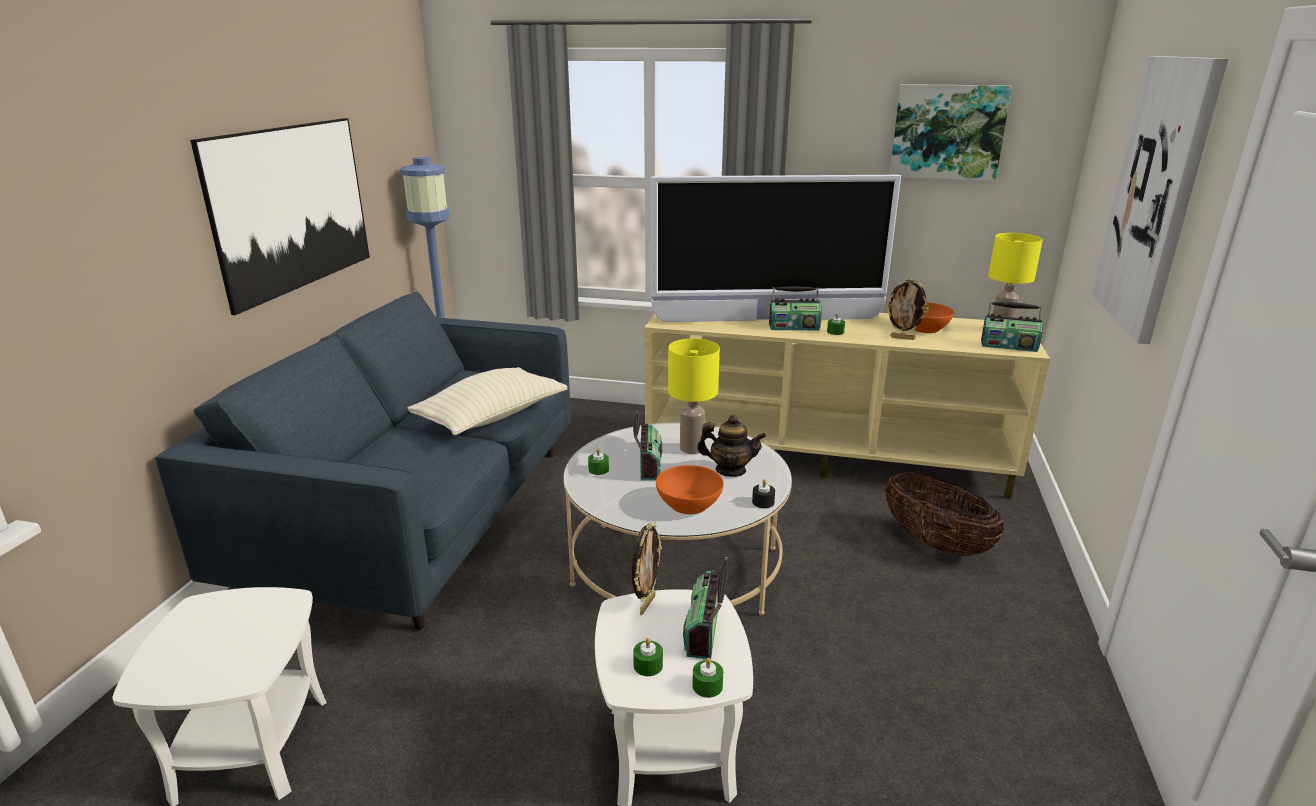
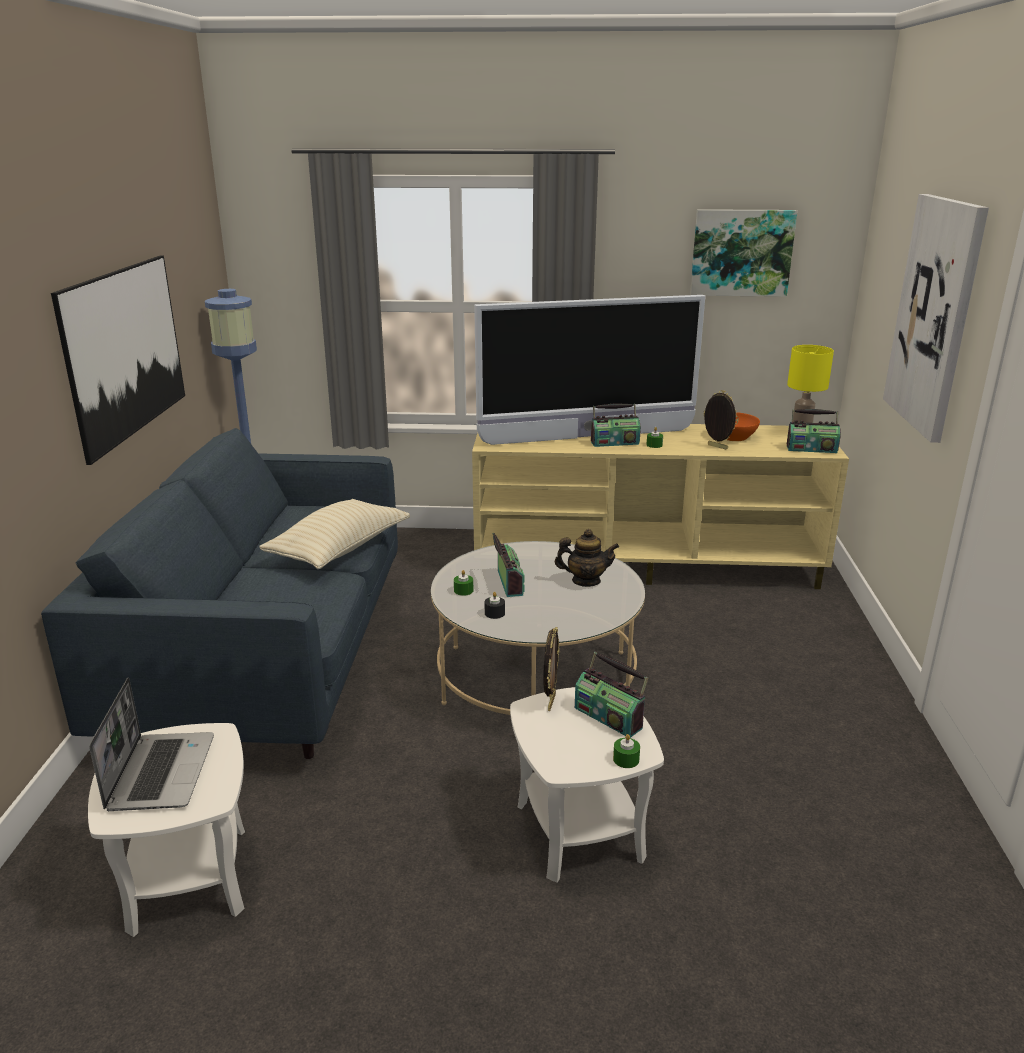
camera: 10 degrees left, 0 degrees up
green candle [633,638,663,676] -> none
orange bowl [656,465,724,514] -> none
yellow table lamp [668,338,720,454] -> none
radio [683,557,728,659] -> radio turned 45 degrees counterclockwise [575,652,648,738]
black candle [752,479,775,508] -> black candle moved to [485,592,505,619]
basket [885,472,1004,556] -> none
picture frame [886,278,929,340] -> picture frame turned 150 degrees counterclockwise [703,390,739,449]
none -> laptop [89,678,214,811]

